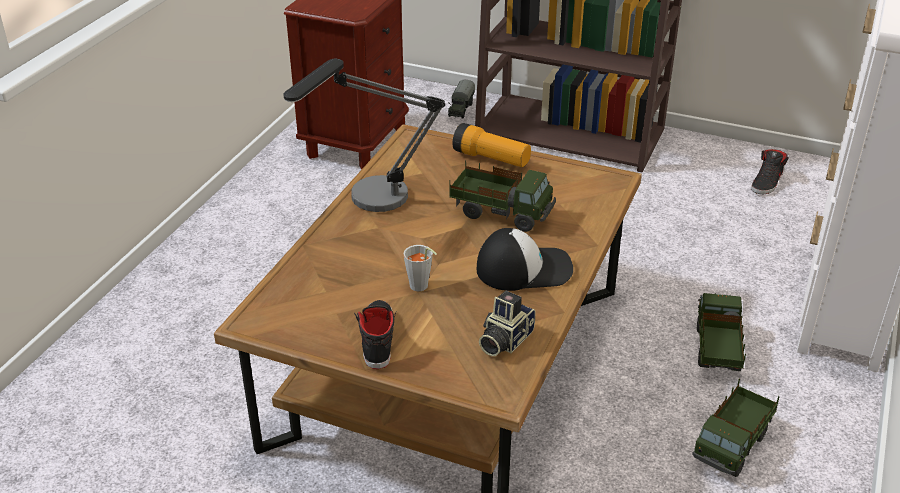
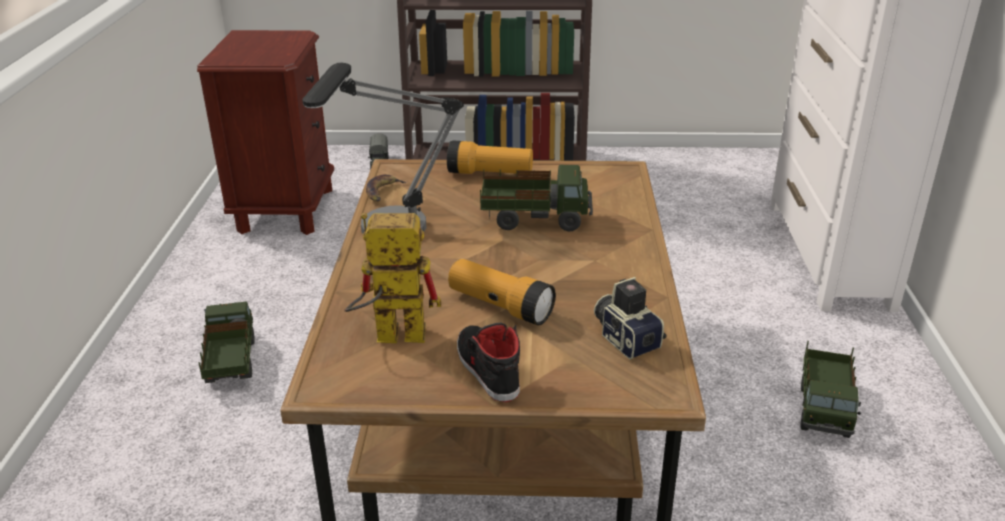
camera: 20 degrees left, 5 degrees down
grey cup [403,245,437,291] -> flashlight [448,259,556,325]
cap [477,228,573,291] -> none
camera [479,291,535,356] -> camera turned 135 degrees clockwise [594,277,666,360]
toy truck [697,293,746,371] -> toy truck moved to [198,302,255,383]
black shoe [751,149,789,195] -> none
none -> toy robot [344,213,441,343]
none -> banana [366,174,406,201]

